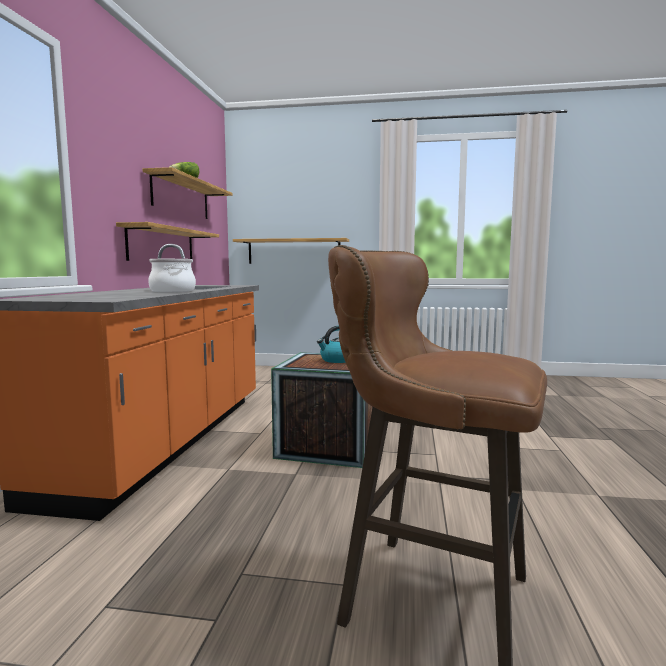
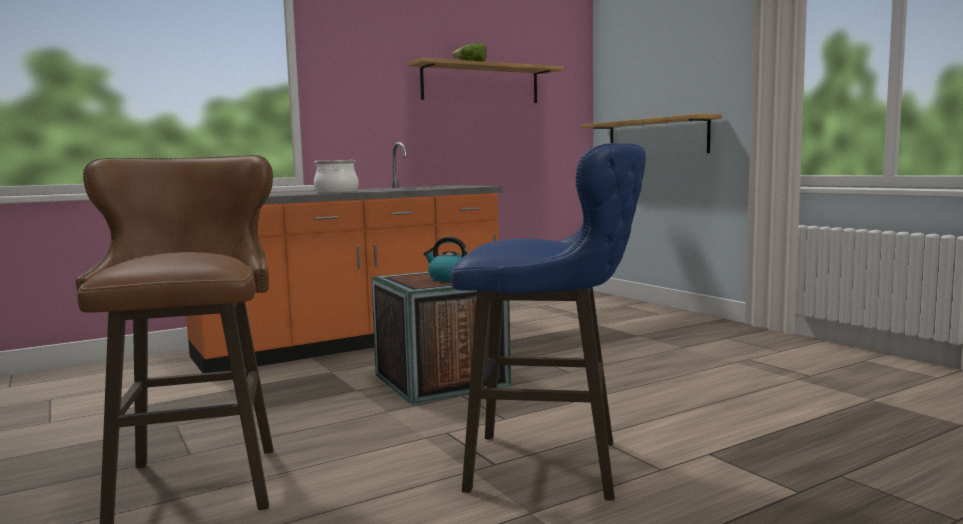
camera: 50 degrees right, 0 degrees up
shelf [116,222,219,261] -> none
none -> blue stool [450,143,646,501]

